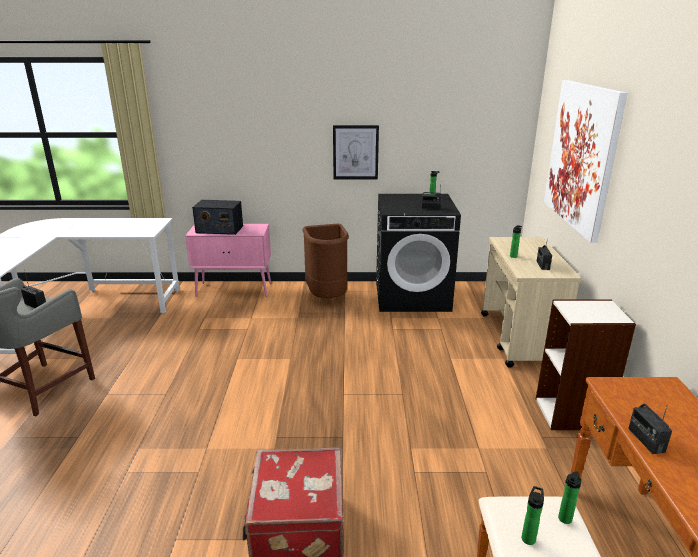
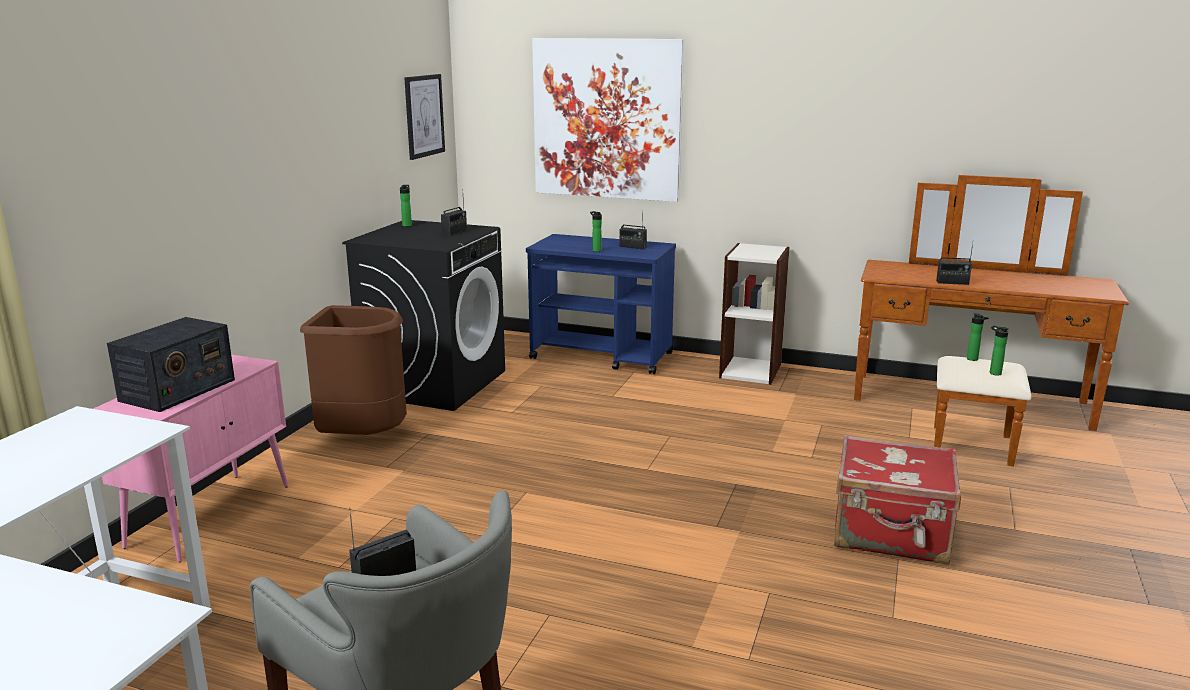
camera: 70 degrees left, 5 degrees down
picture [333,125,379,179] -> picture moved to [404,74,445,160]
beige cart [481,237,581,368] -> blue cart [526,234,676,375]

